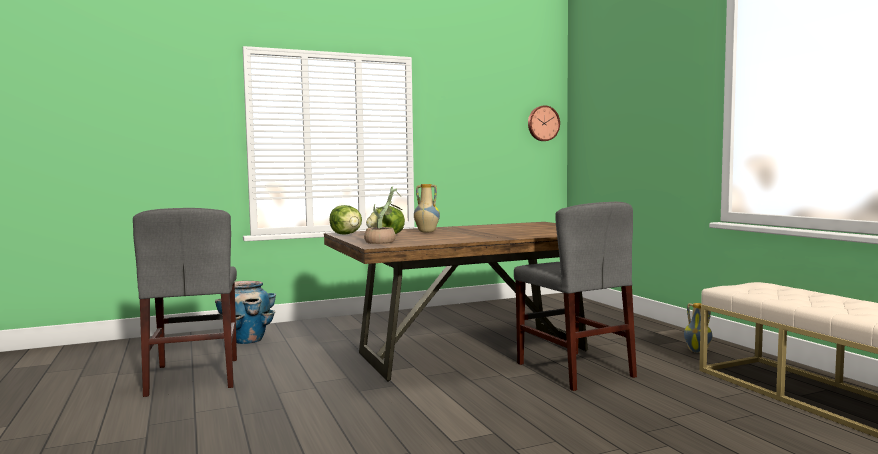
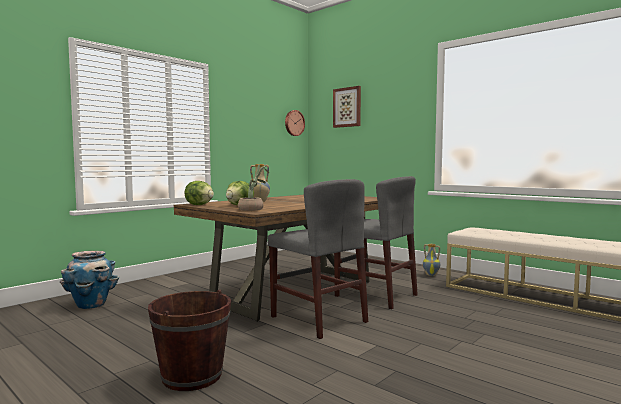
camera: 25 degrees left, 0 degrees up
grey chair [133,208,237,397] -> grey chair moved to [267,179,368,339]
none -> brown bucket [148,290,231,391]
none -> picture [333,86,361,128]

